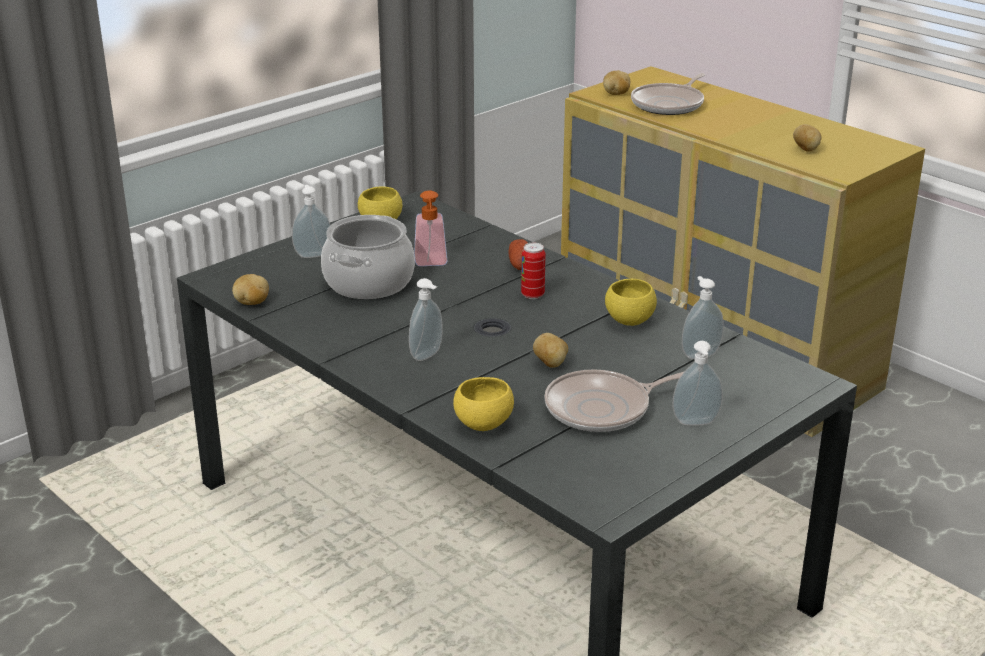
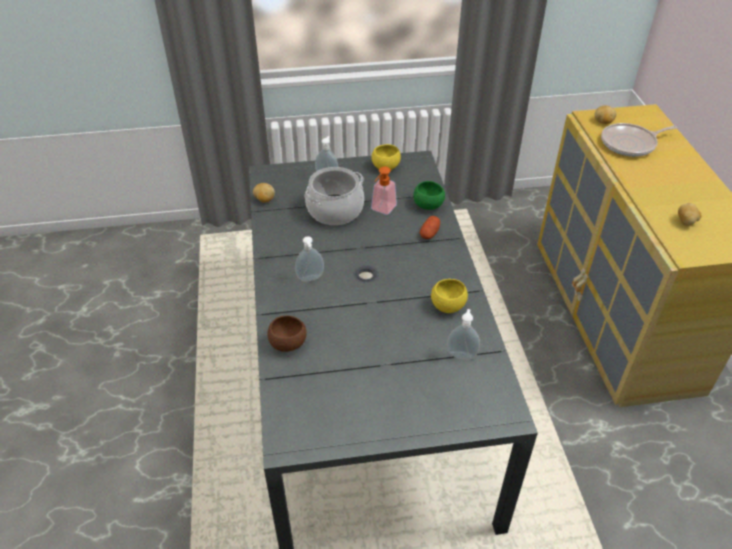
camera: 35 degrees right, 15 degrees up
yellow bowl [453,377,514,431] -> brown bowl [267,316,306,352]
can [521,243,546,299] -> none
potato [533,333,568,368] -> none
frying pan [544,369,684,432] -> none
soap dispenser [672,341,723,426] -> none
none -> green bowl [413,181,445,210]

